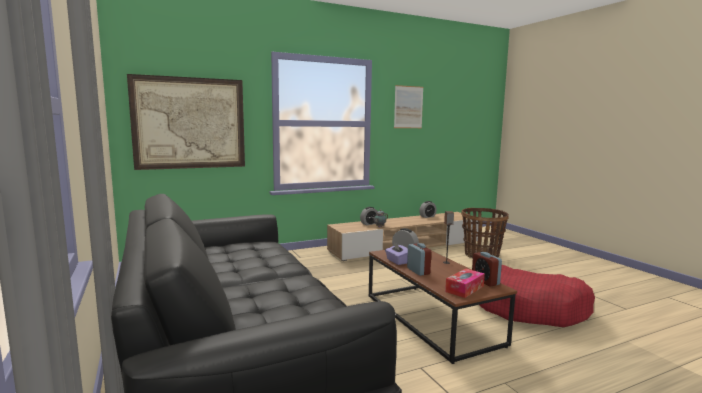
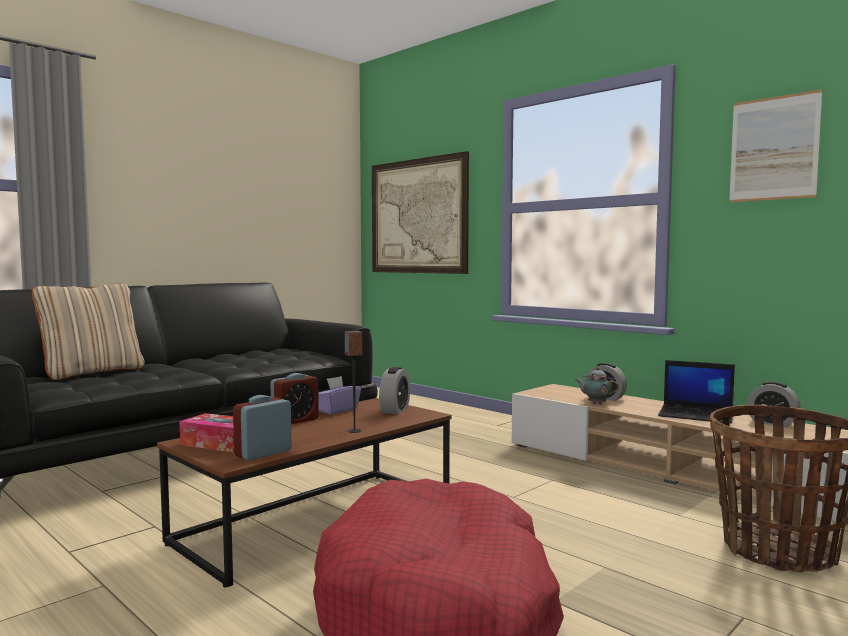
camera: 70 degrees right, 5 degrees down
none -> beige pillow [32,283,144,380]
none -> laptop [658,360,735,424]

